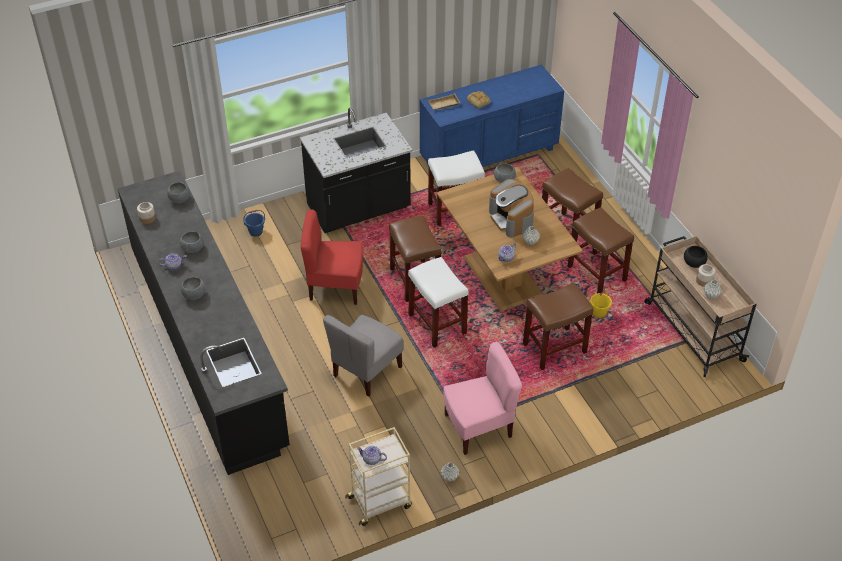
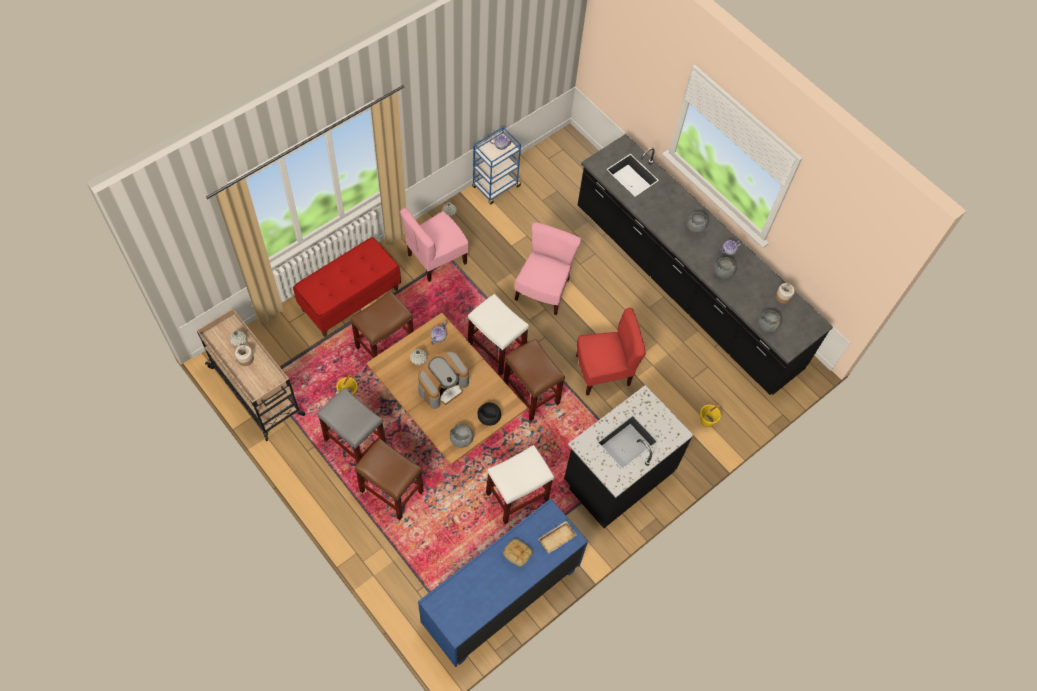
camera: 160 degrees right, 15 degrees up
blue bucket [243,210,265,236] -> yellow bucket [700,405,721,427]
grey chair [323,315,403,397] -> pink chair [515,222,581,315]
beige cart [345,427,412,526] -> blue cart [472,127,522,205]
coffee machine [489,179,534,238] -> coffee machine turned 90 degrees clockwise [418,351,469,409]
brown stool [568,207,634,294] -> grey stool [317,388,386,464]
black bowl [684,246,708,268] -> black bowl moved to [477,402,501,426]
none -> red bench [293,237,401,337]

